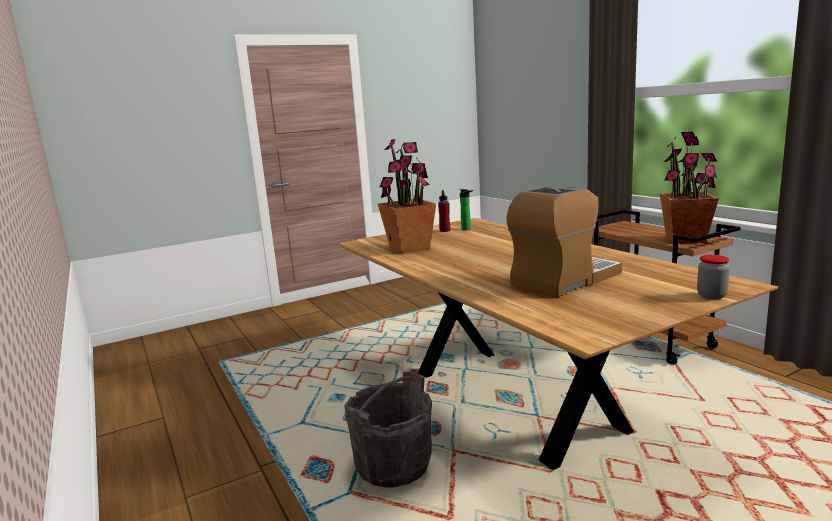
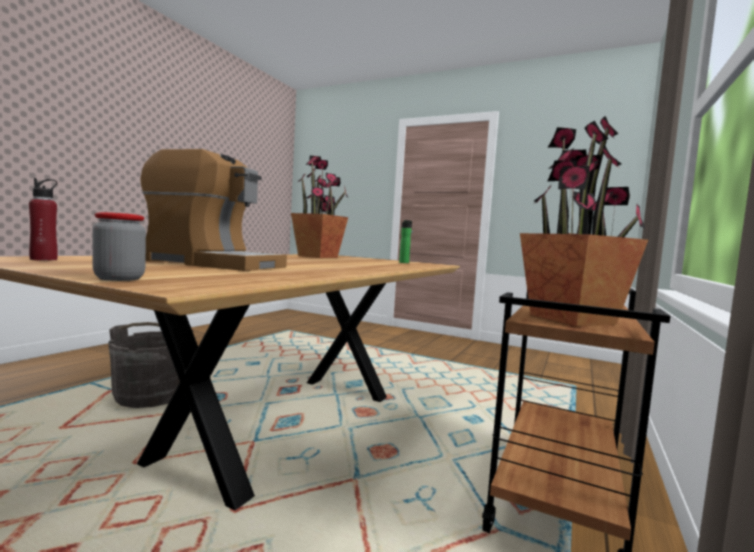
camera: 55 degrees right, 10 degrees down
red bottle [438,190,450,232] -> red bottle moved to [29,178,58,261]

